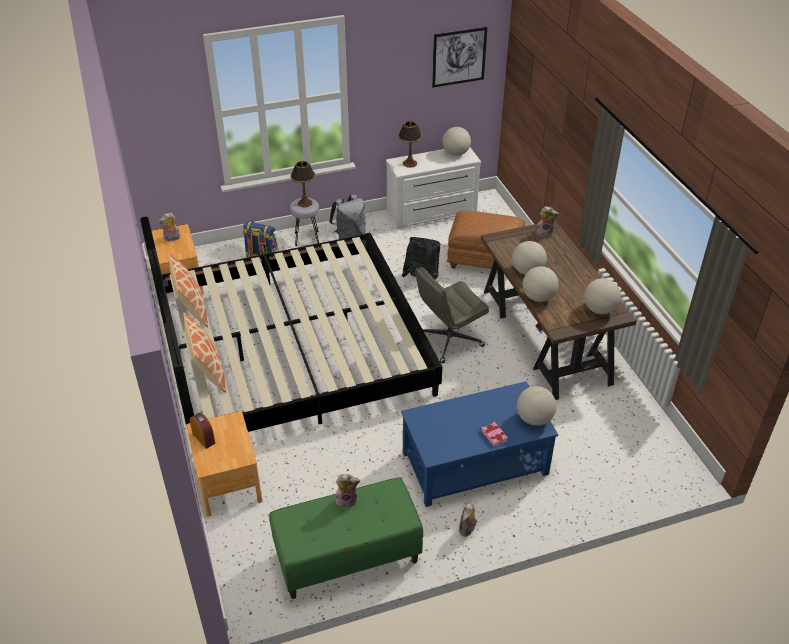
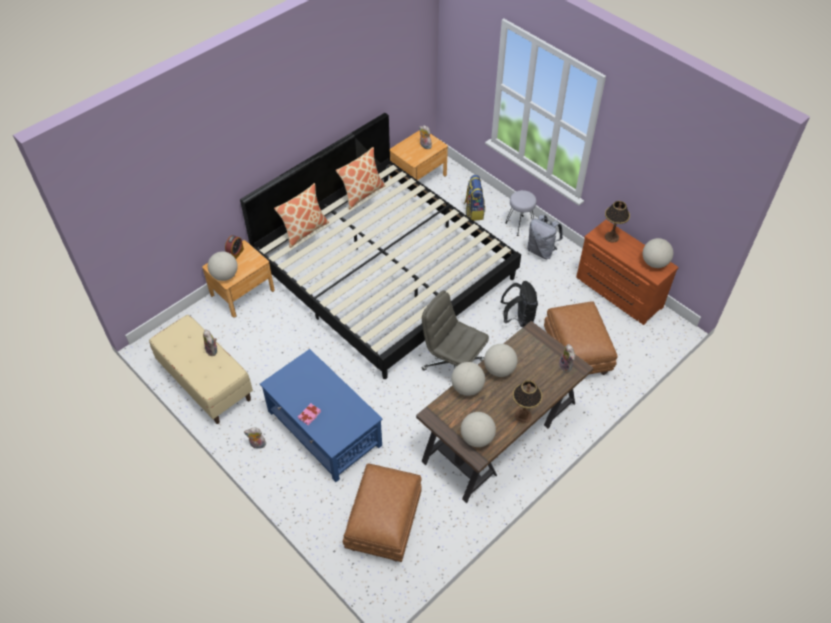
camera: 65 degrees right, 10 degrees up
green bench [269,477,423,599] -> beige bench [149,315,253,424]
table lamp [290,161,316,208] -> table lamp moved to [513,380,542,423]
white dresser [386,147,481,229] -> brown dresser [576,220,679,325]
picture [432,27,487,87] -> none
globe [517,386,556,426] -> globe moved to [208,251,238,281]
none -> brown ottoman [343,463,422,562]

